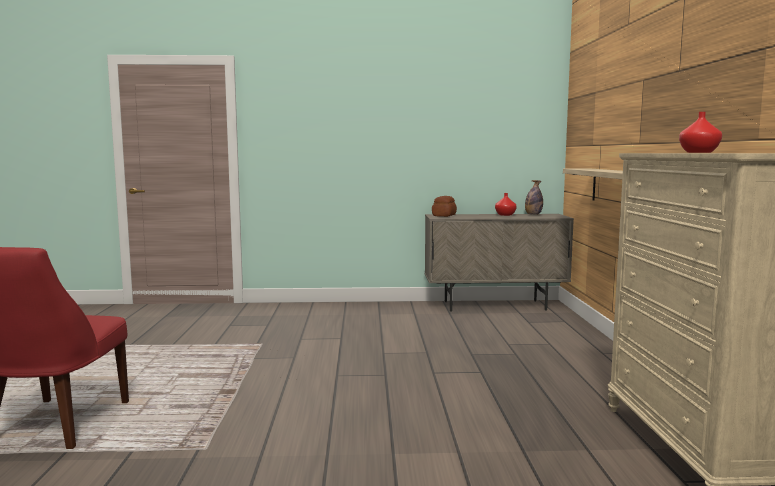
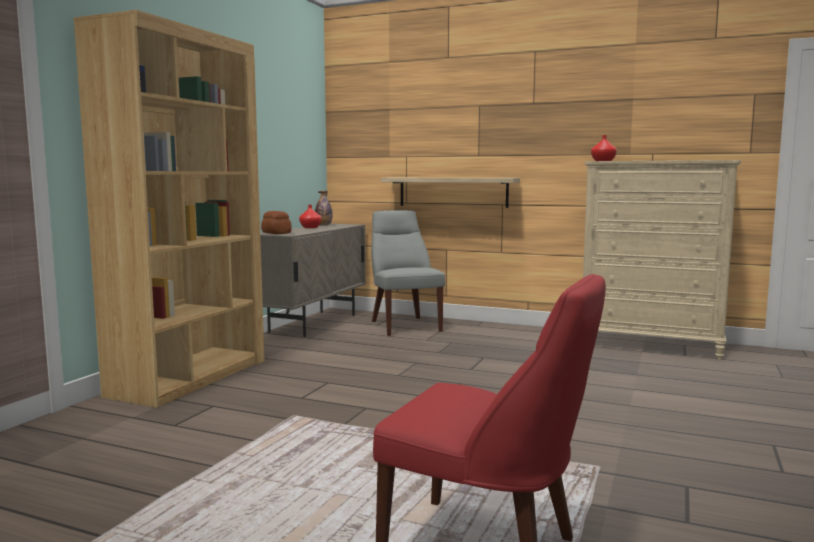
camera: 65 degrees left, 0 degrees up
none -> brown bookcase [74,10,265,408]
none -> grey chair [371,210,445,336]

